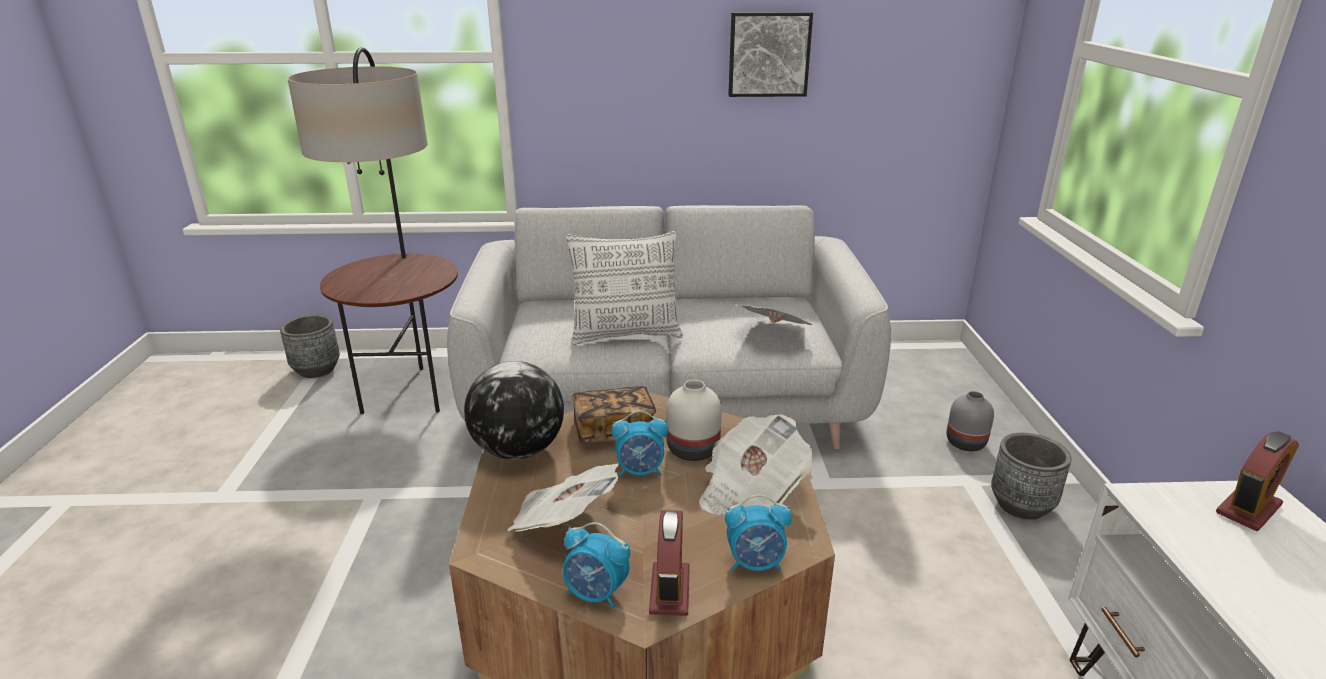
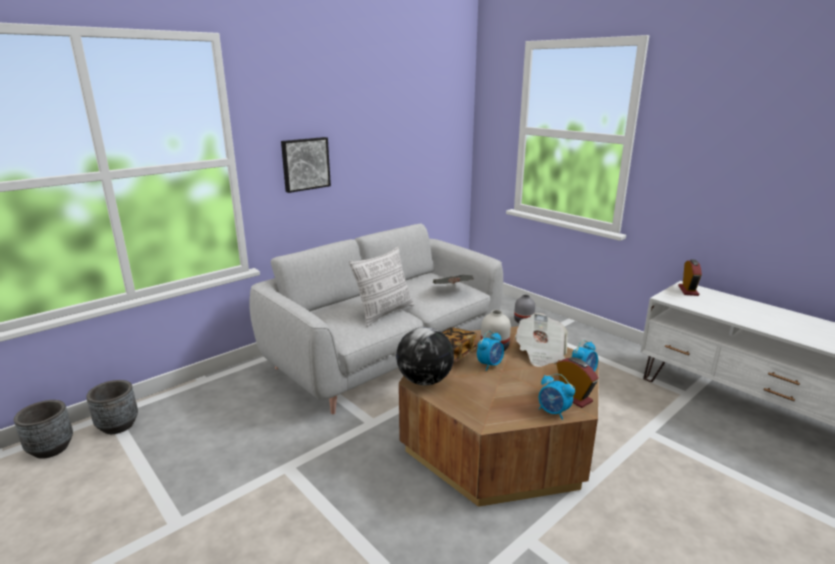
camera: 40 degrees left, 5 degrees down
floor lamp [288,47,458,414] -> none
newspaper [507,464,619,532] -> none
alarm clock [563,522,630,608] -> alarm clock turned 60 degrees clockwise [538,374,575,420]
picture [728,12,813,97] -> picture moved to [281,137,331,193]
grey planter [991,433,1072,520] -> grey planter moved to [14,400,73,459]

